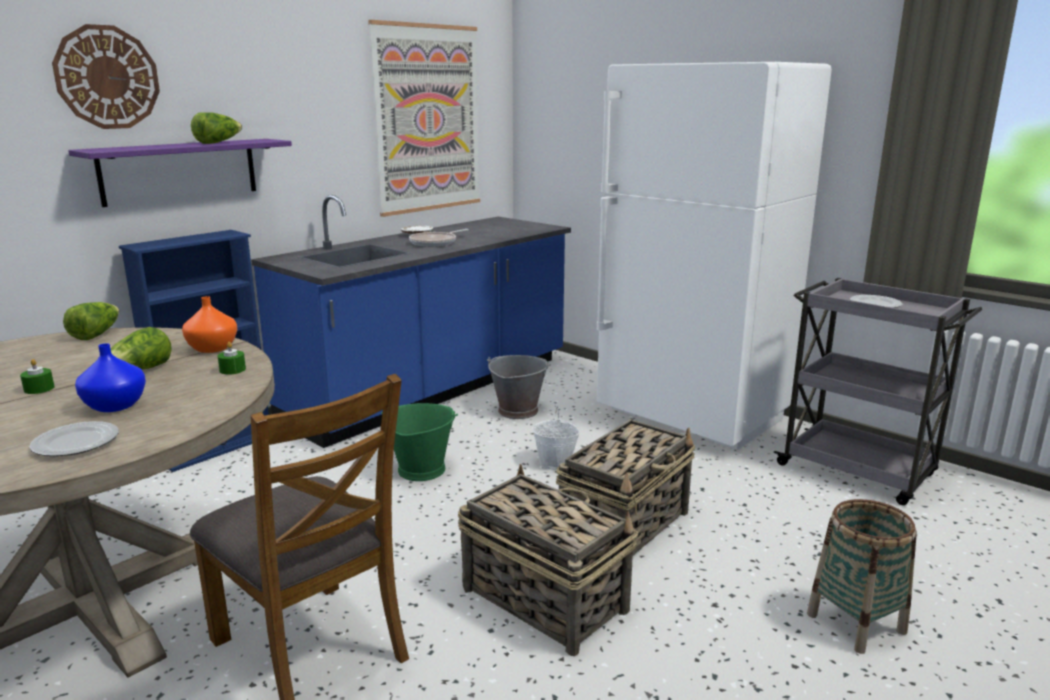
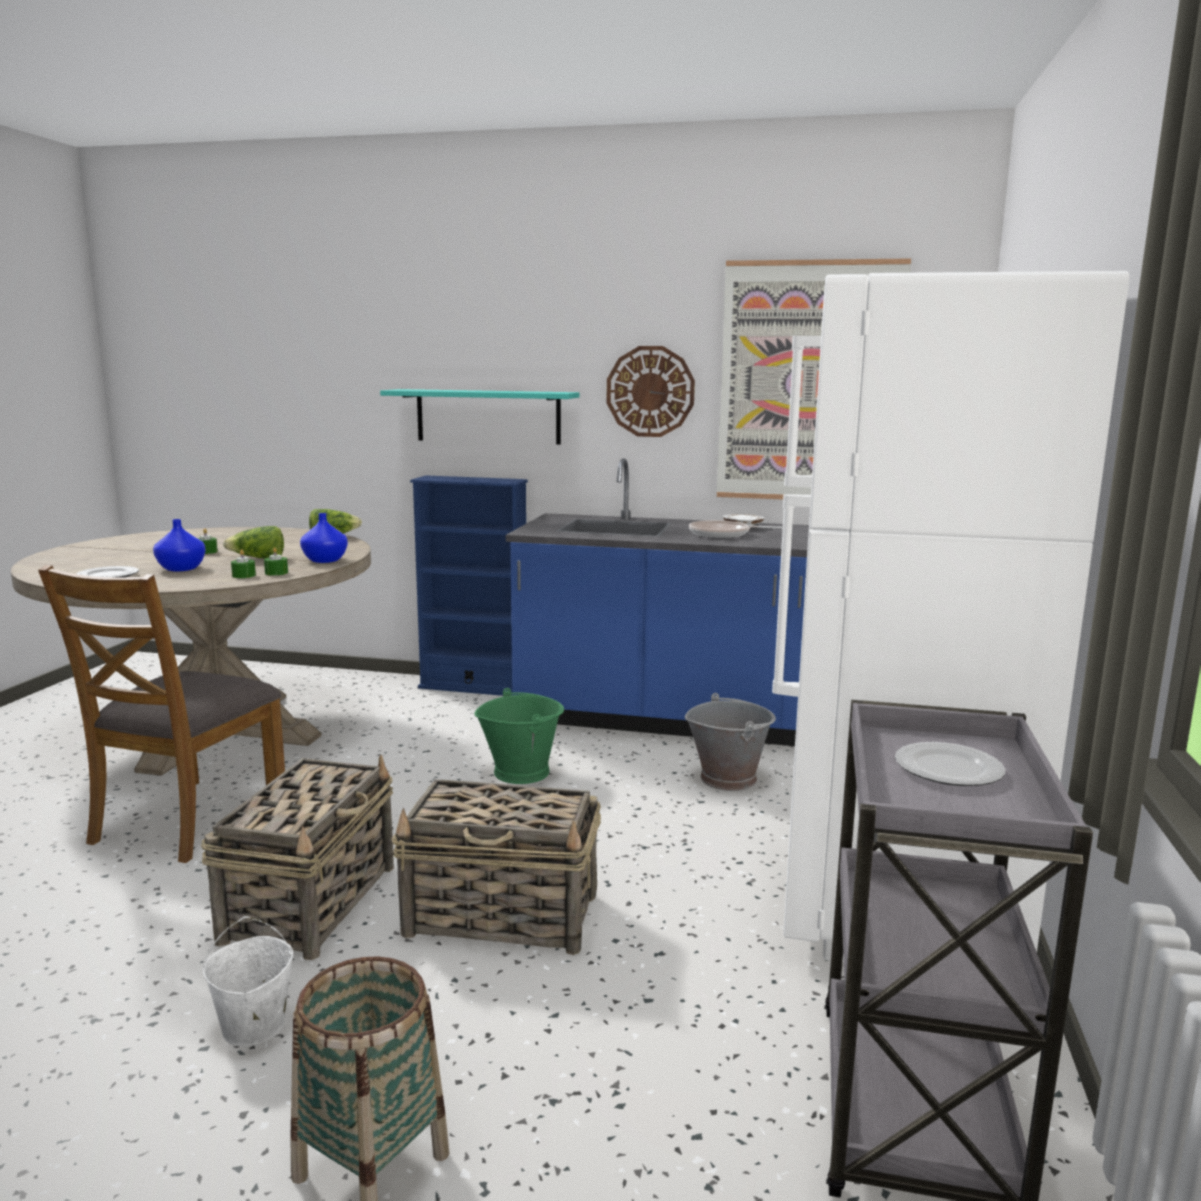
camera: 60 degrees right, 5 degrees down
wall clock [52,24,160,129] -> wall clock moved to [607,346,695,437]
purple shelf [68,139,292,207] -> turquoise shelf [380,389,580,445]
orange vase [182,296,237,353] -> blue vase [300,513,348,563]
lettuce [191,112,242,144] -> none
white bucket [532,404,580,470] -> white bucket moved to [203,916,293,1046]
none -> green candle [231,550,256,578]

